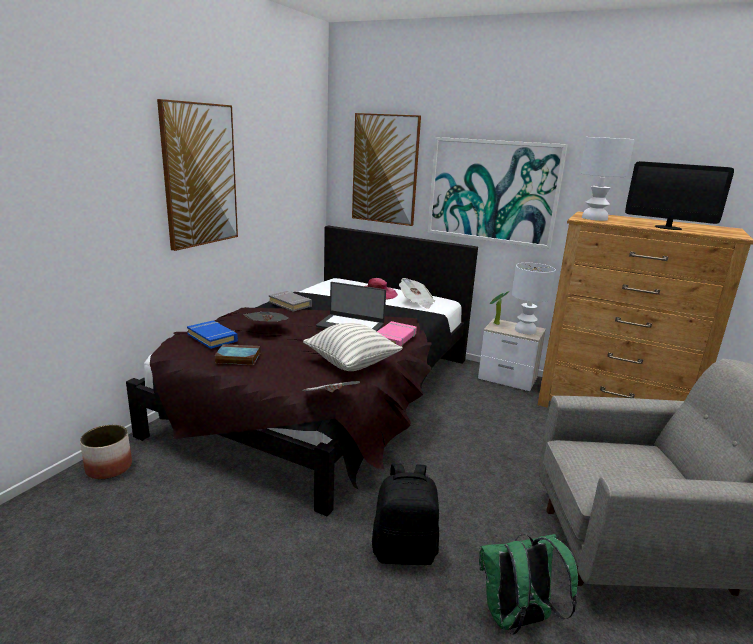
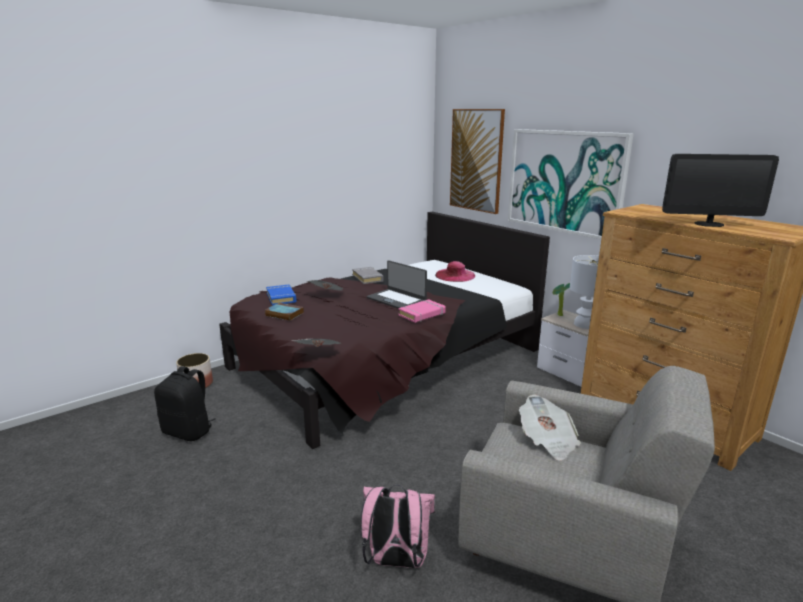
camera: 25 degrees right, 0 degrees up
picture [157,99,238,251] -> none
pillow [303,323,403,371] -> none
black backpack [372,464,439,565] -> black backpack moved to [154,366,216,441]
newspaper [399,278,435,309] -> newspaper moved to [519,395,581,461]
green backpack [479,534,578,634] -> pink backpack [361,484,435,568]
white table lamp [580,137,635,221] -> none
monitor [625,161,734,230] -> monitor turned 45 degrees counterclockwise [662,154,779,227]

